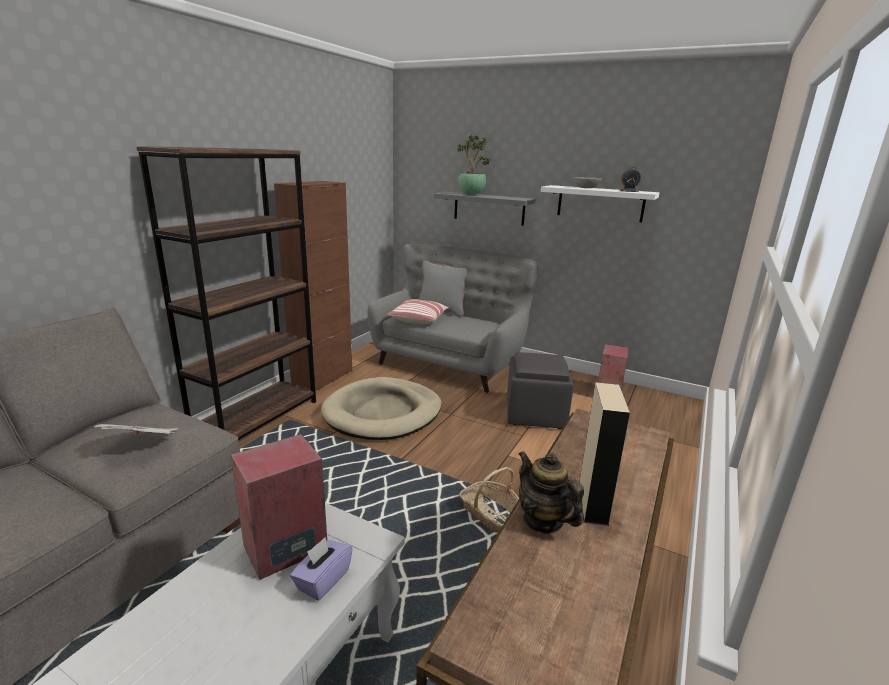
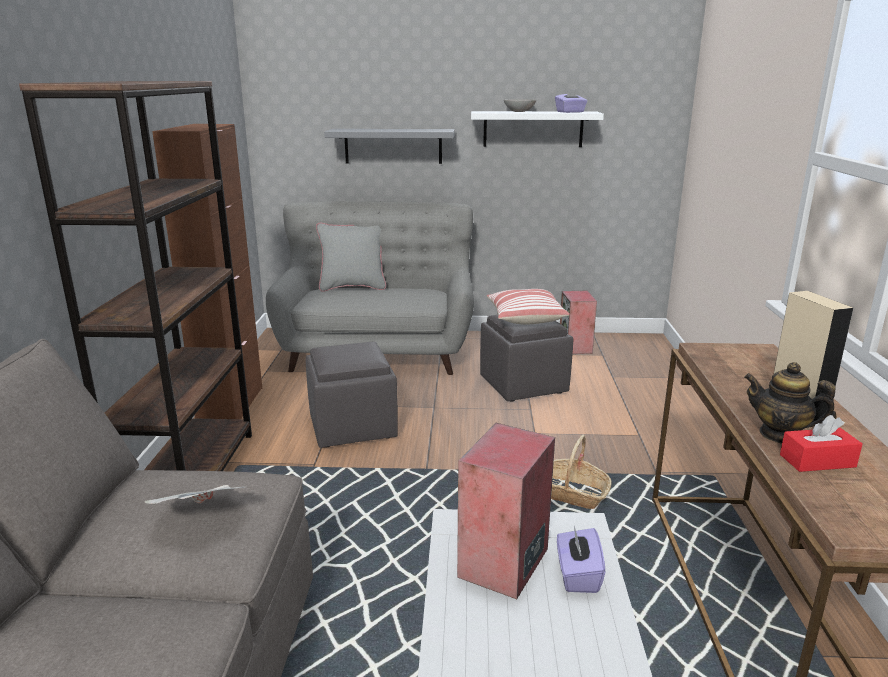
camera: 25 degrees left, 0 degrees up
beige dog bed [321,377,441,440] -> grey ottoman [306,342,398,448]
pillow [387,299,449,324] -> pillow moved to [487,289,570,325]
potted plant [458,135,491,195] -> none
alarm clock [619,167,641,192] -> purple tissue box [555,89,587,113]
none -> red tissue box [780,415,862,472]

